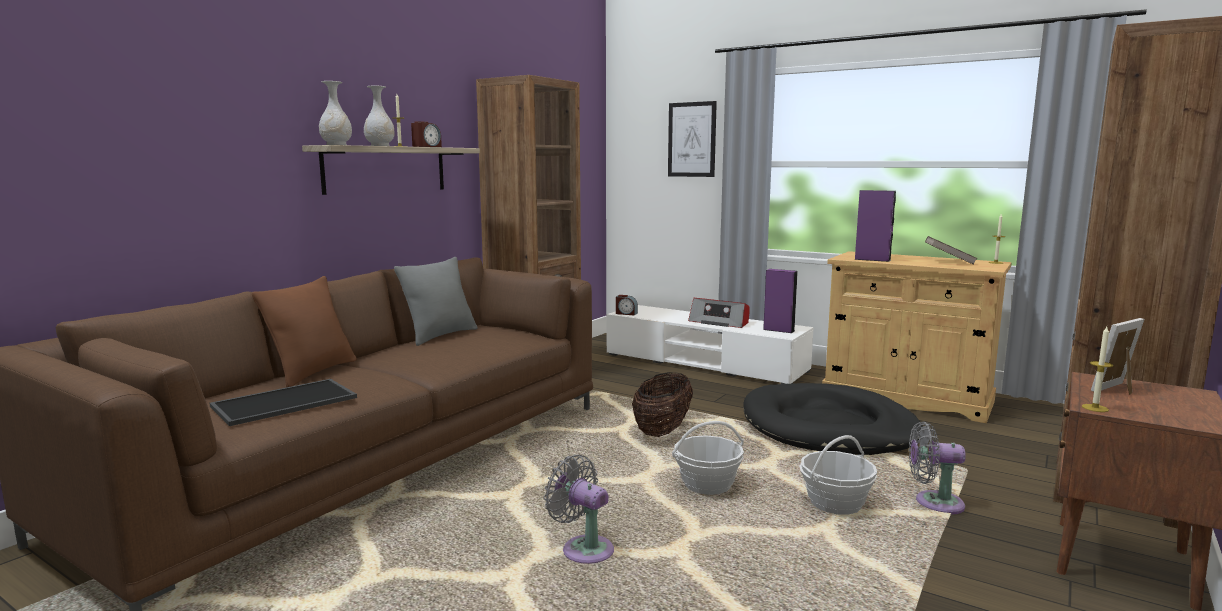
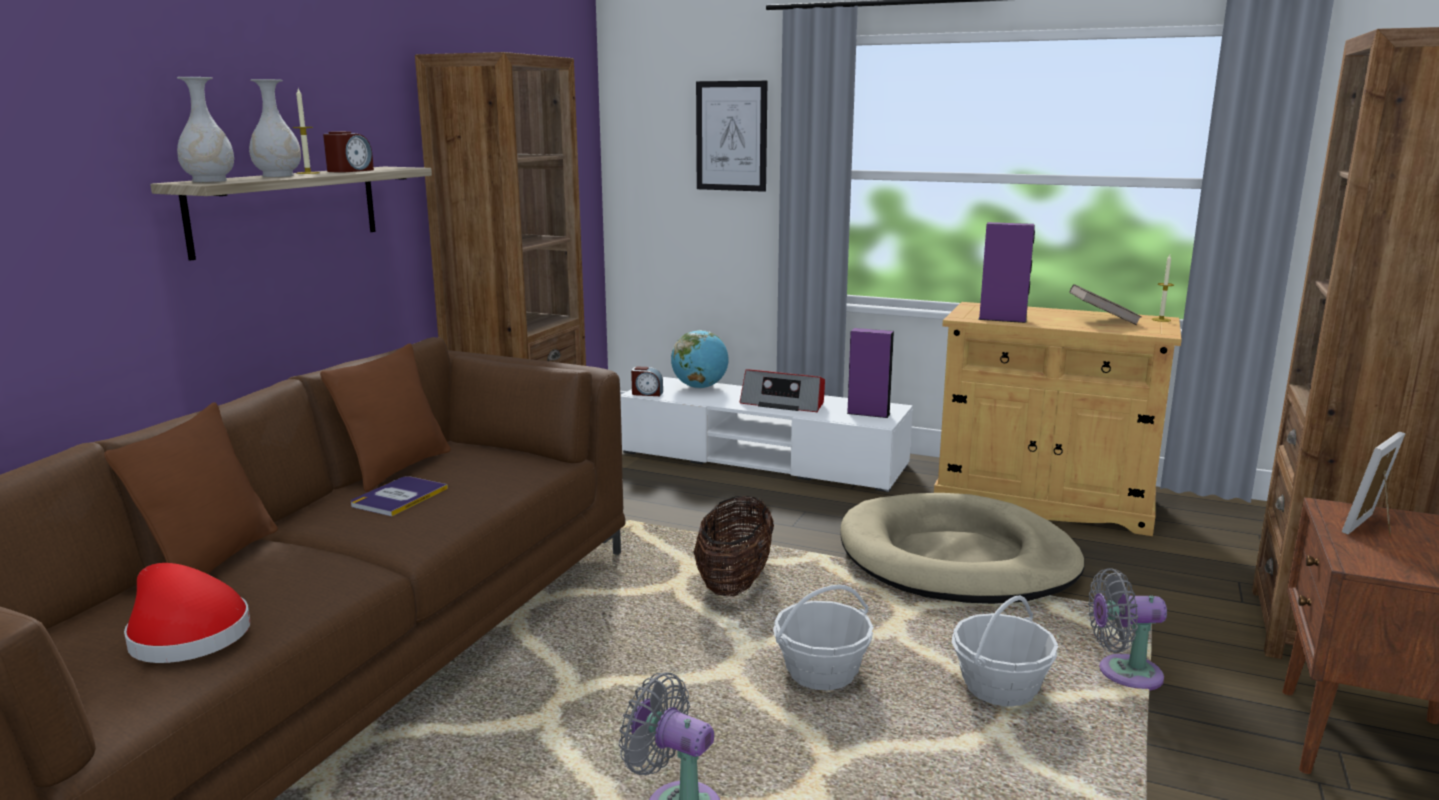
camera: 10 degrees left, 5 degrees up
tray [209,379,357,426] -> red hat [124,563,250,663]
grey pillow [394,257,478,346] -> brown pillow [320,343,451,492]
black dog bed [743,383,923,455] -> beige dog bed [840,493,1084,604]
candle [1082,327,1113,412] -> none
none -> book [351,476,448,517]
none -> globe [671,330,728,389]

